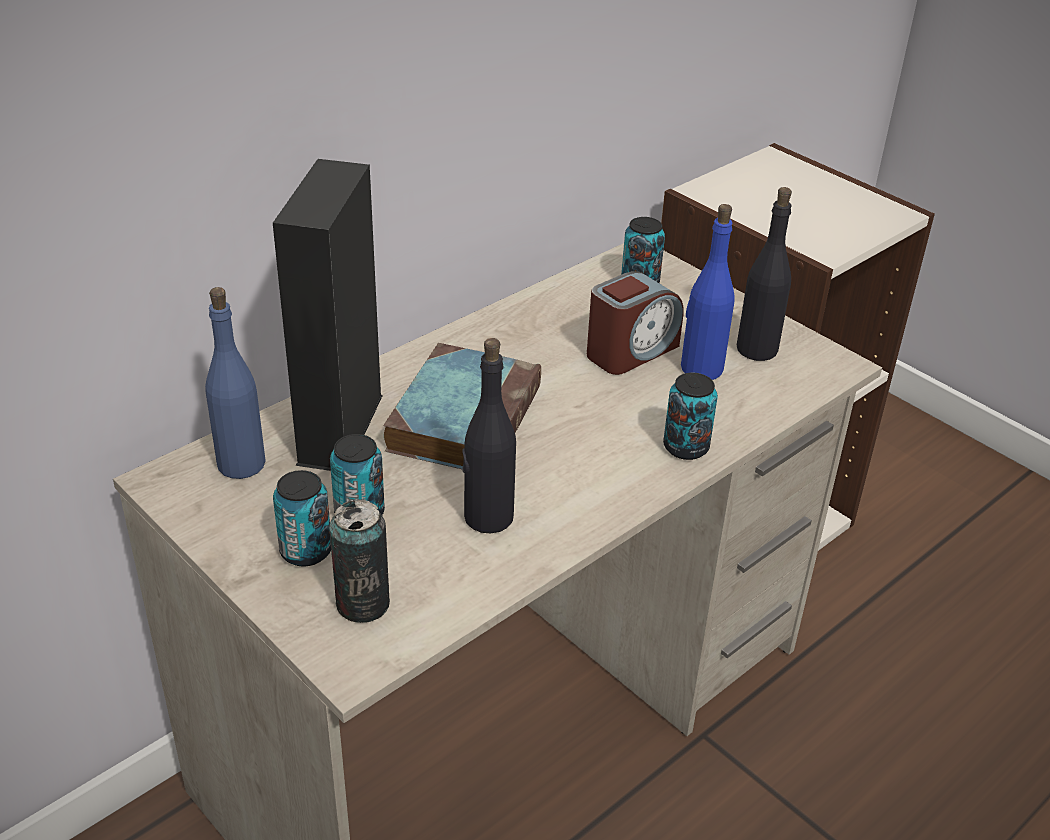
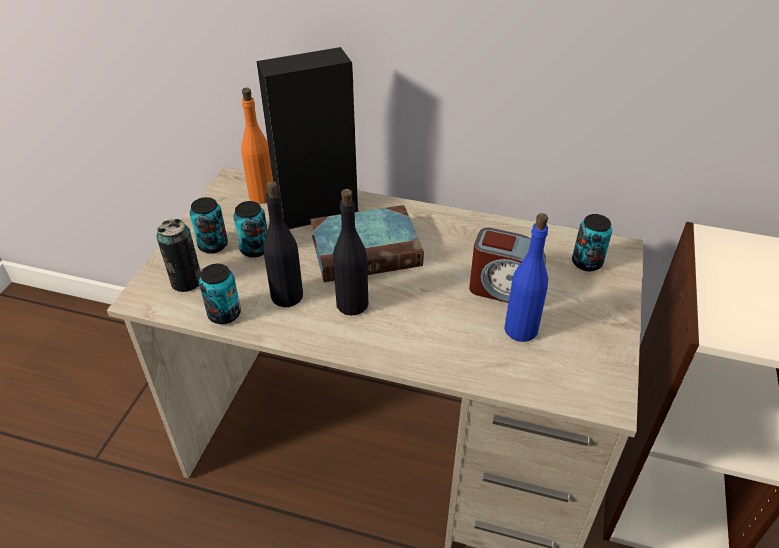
camera: 60 degrees right, 5 degrees up
blue bottle [205,287,266,479] -> orange bottle [241,88,273,204]
can [663,373,718,460] -> can moved to [199,264,241,324]
black bottle [737,187,792,361] -> black bottle moved to [333,189,368,315]

